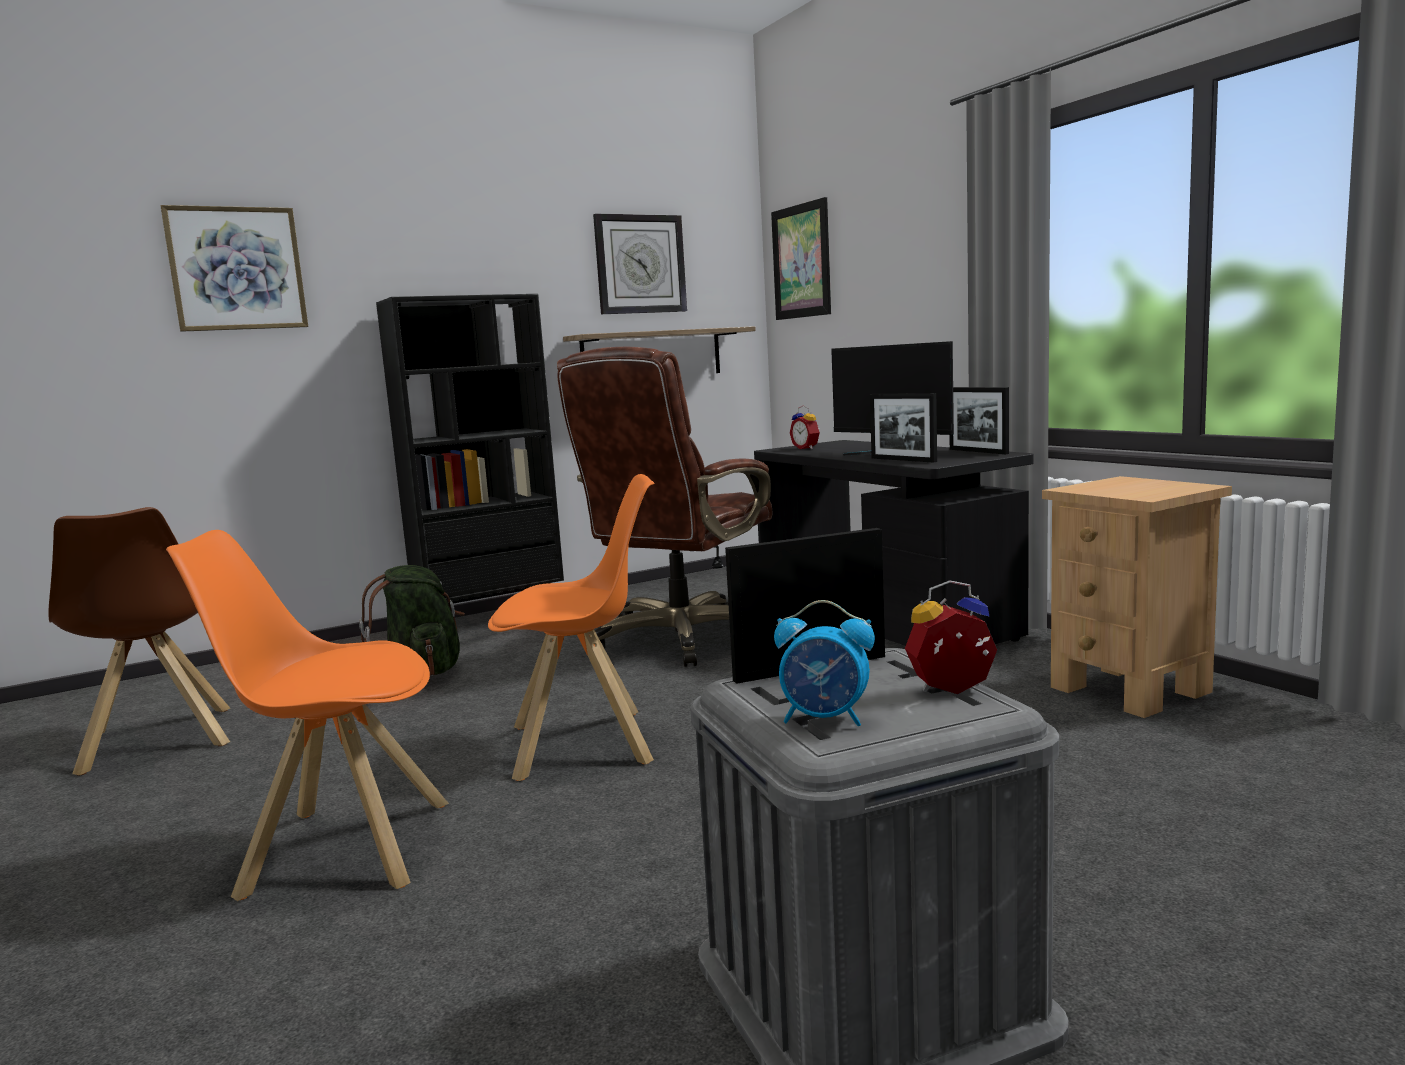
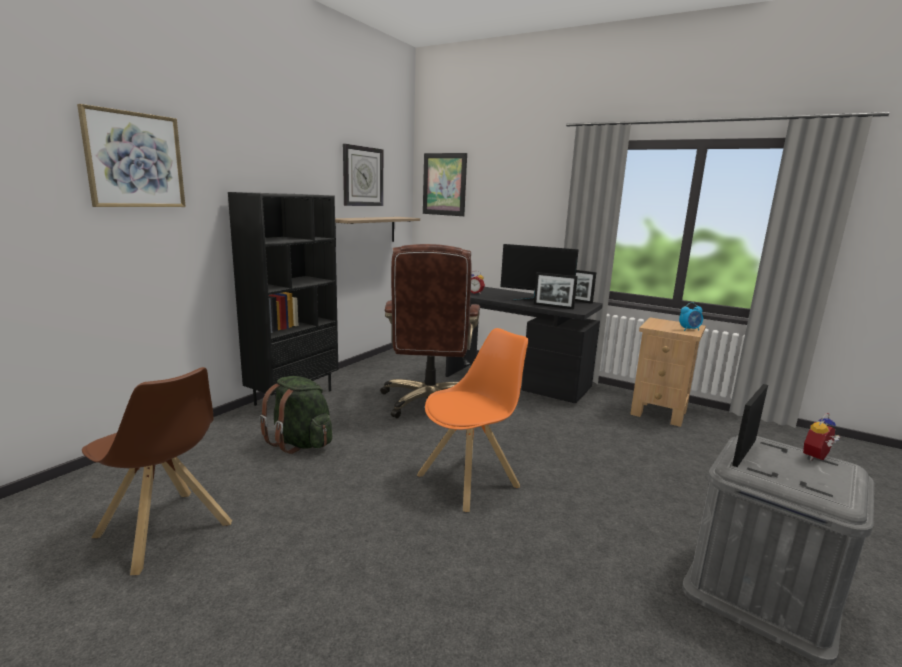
camera: 30 degrees left, 5 degrees up
orange chair [166,530,449,901] -> none
alarm clock [774,600,875,726] -> alarm clock moved to [679,302,703,331]

